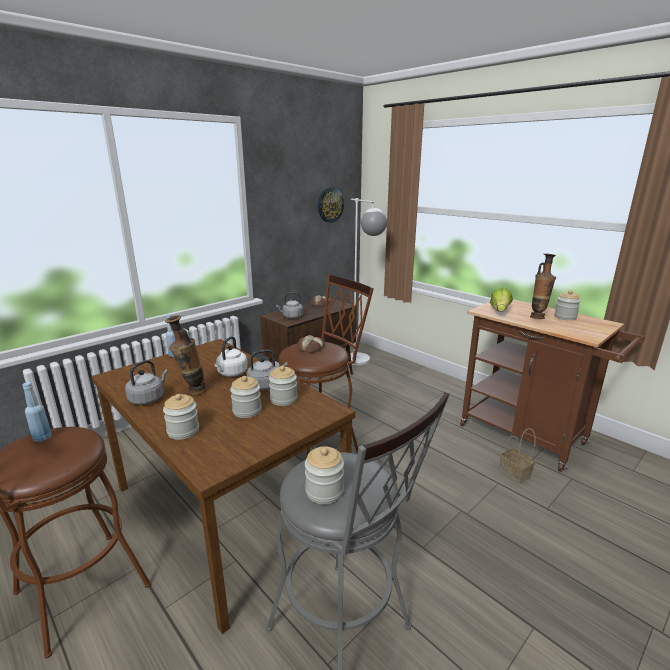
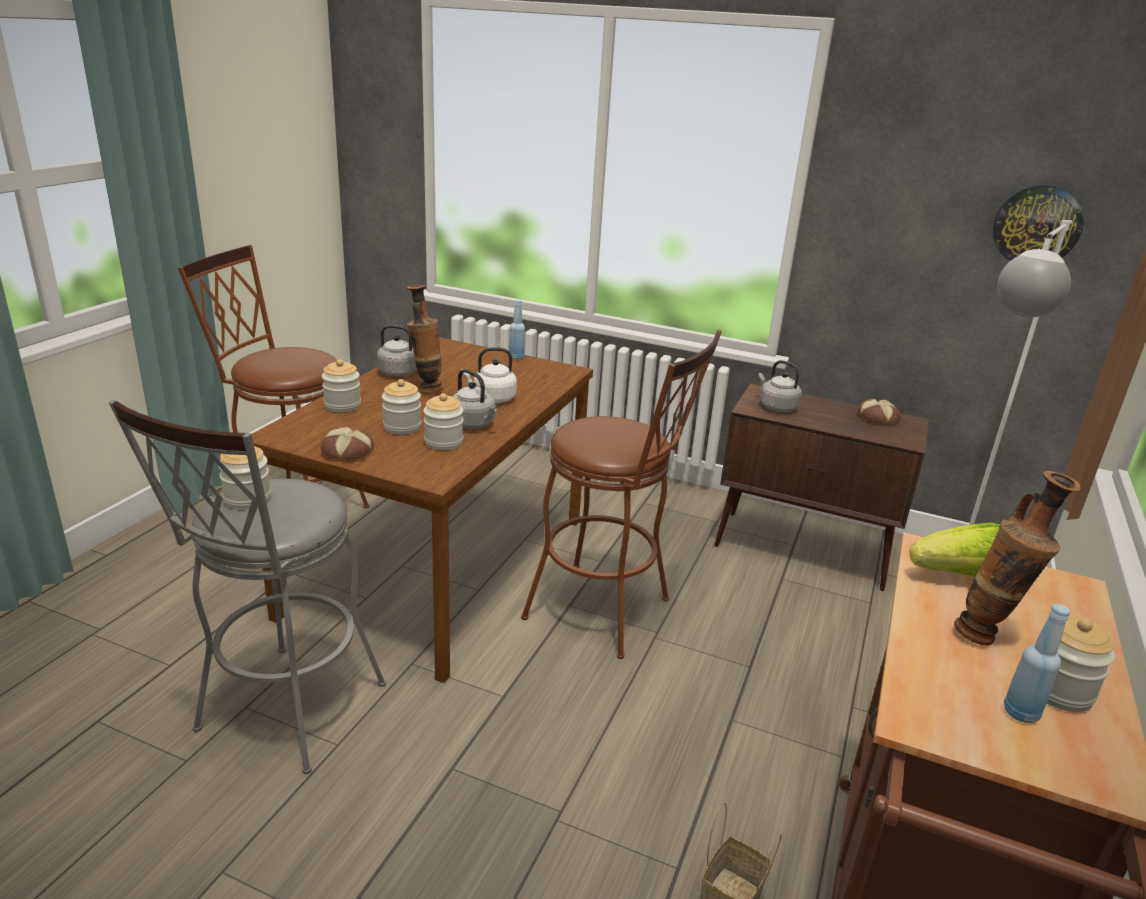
camera: 65 degrees right, 5 degrees up
blue bottle [22,382,52,442] -> blue bottle moved to [1004,604,1070,723]
bread [297,335,325,353] -> bread moved to [321,427,374,460]

